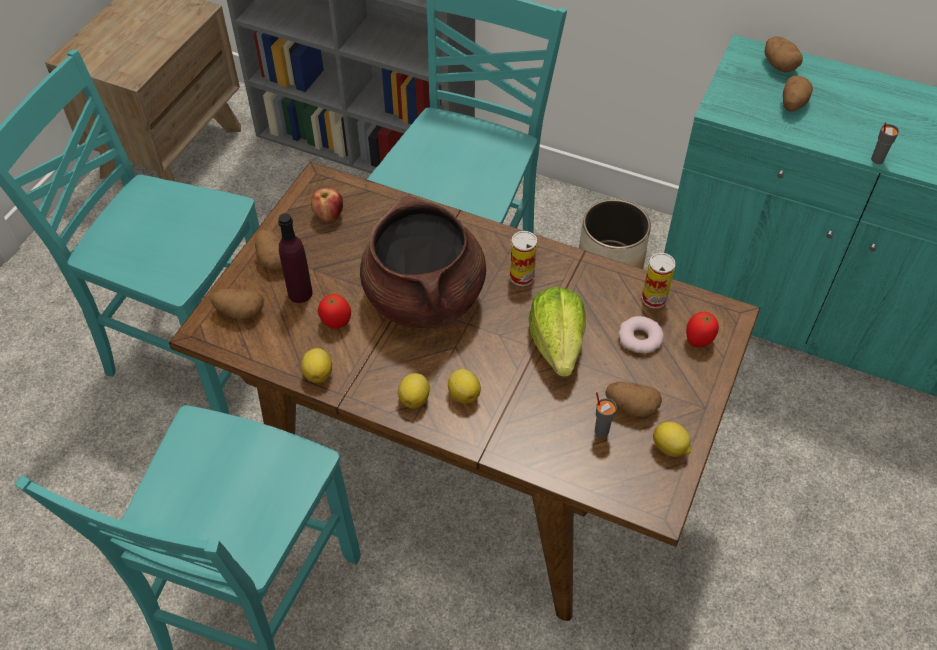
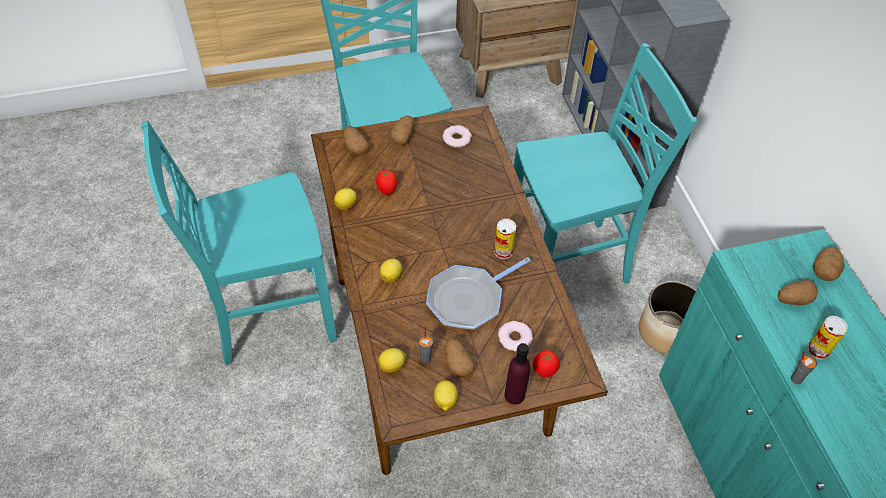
camera: 50 degrees right, 0 degrees up
purple bottle [278,213,313,303] -> purple bottle moved to [504,343,530,405]
apple [311,188,343,222] -> donut [443,125,472,148]
brown cooking pot [360,194,486,328] -> none
lemon [398,373,430,409] -> lemon moved to [378,348,406,373]
lettuce [529,287,586,377] -> frying pan [426,257,531,330]
can [642,253,676,308] -> can moved to [808,316,848,360]

